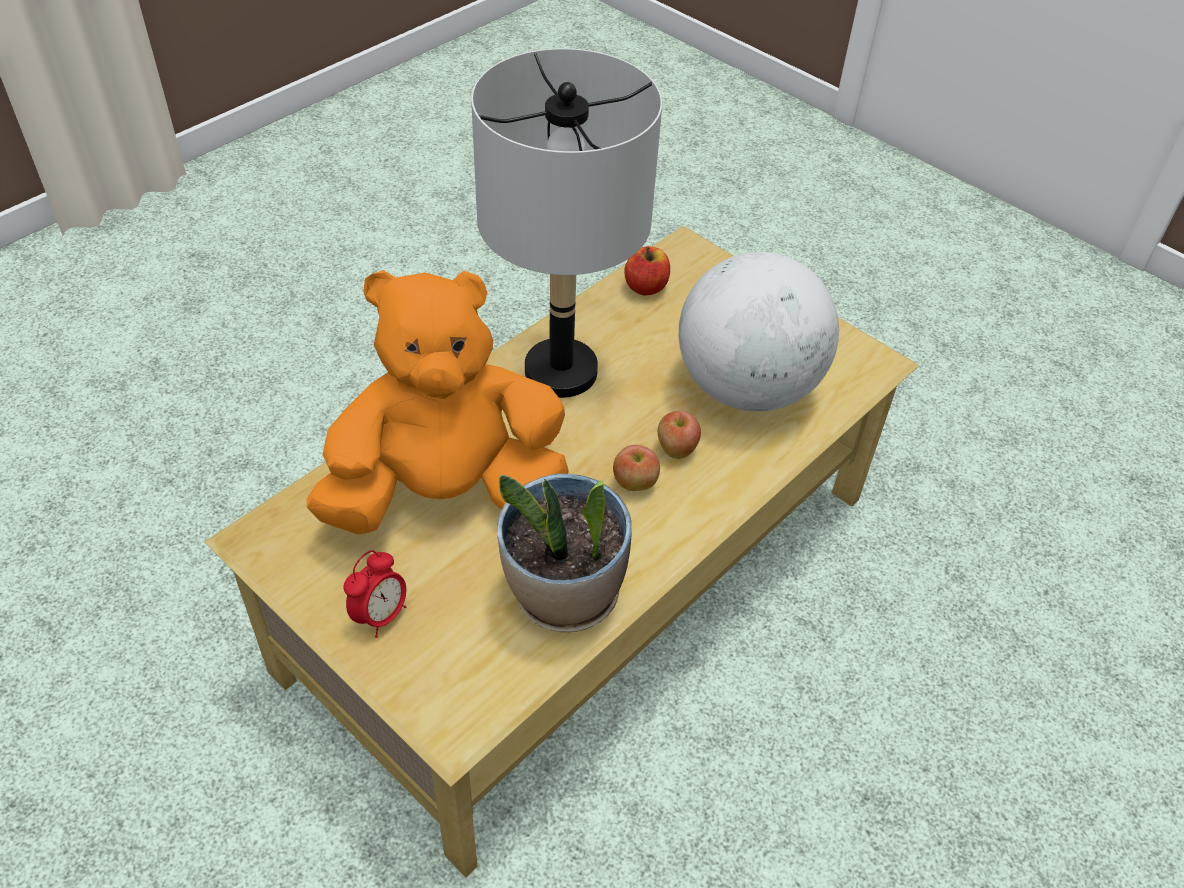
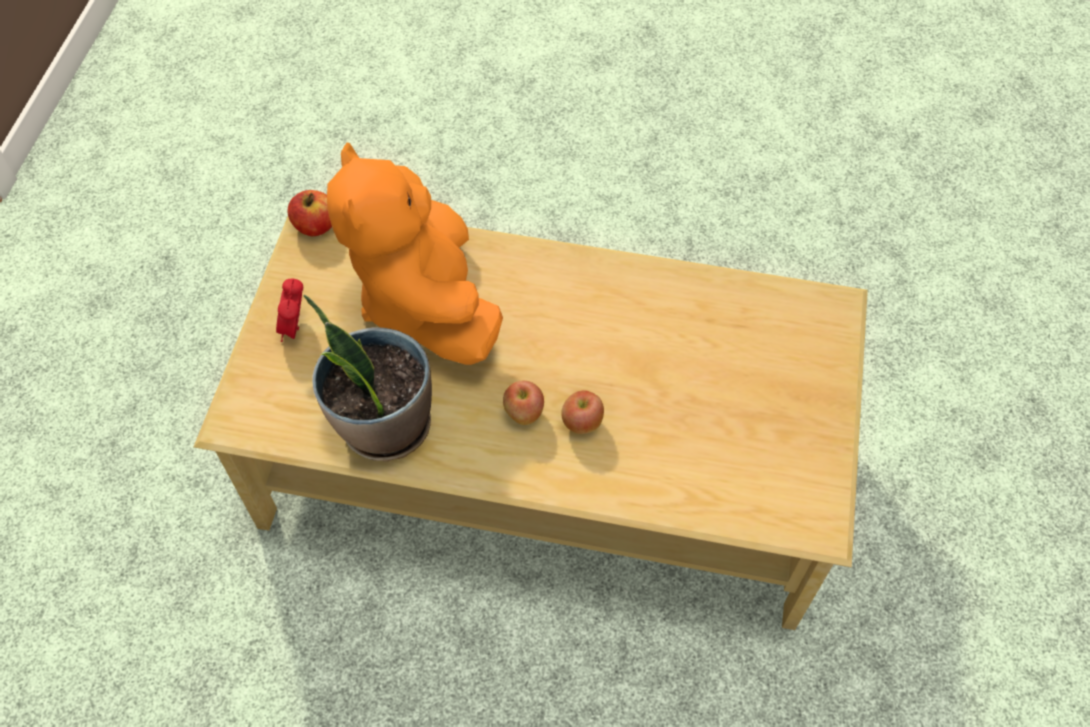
camera: 60 degrees right, 10 degrees up
orange plush toy [306,270,569,534] -> orange plush toy turned 150 degrees counterclockwise [327,143,503,365]
alarm clock [344,550,406,638] -> alarm clock turned 90 degrees clockwise [276,279,303,342]
grey table lamp [471,48,662,398] -> none
apple [624,246,670,295] -> apple moved to [288,190,332,236]
globe [679,252,839,411] -> none

